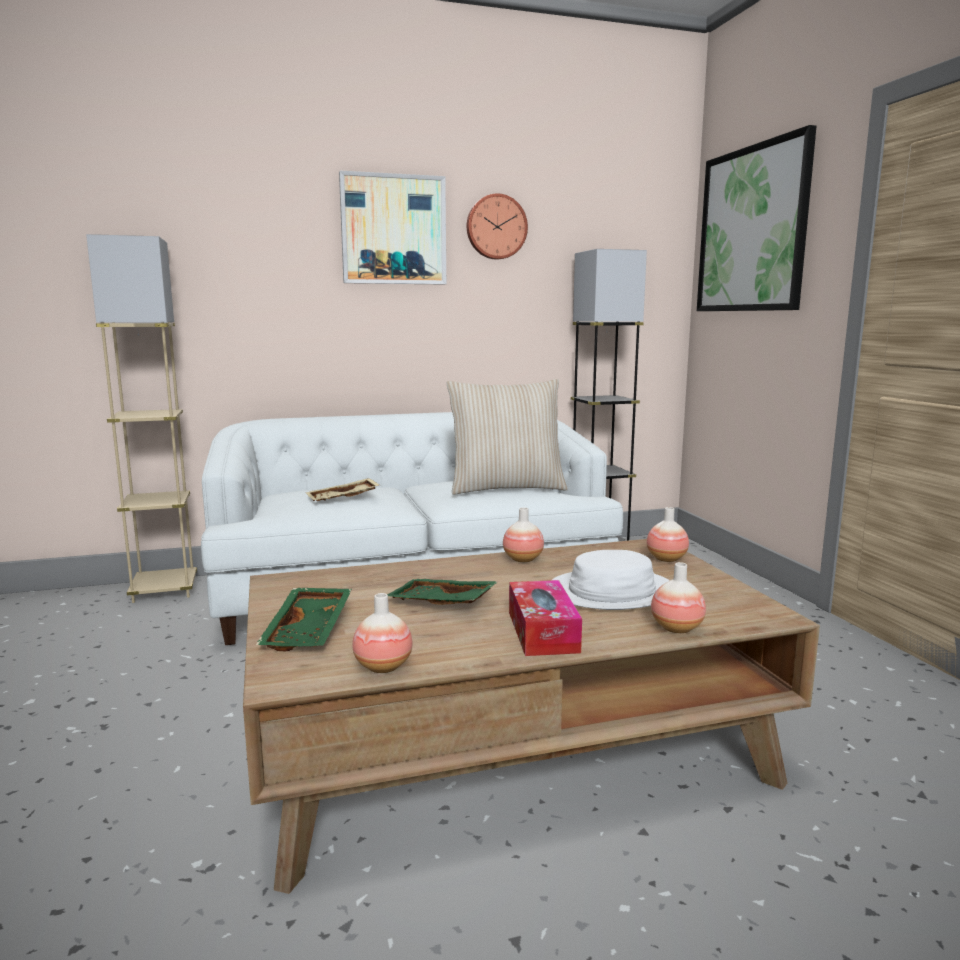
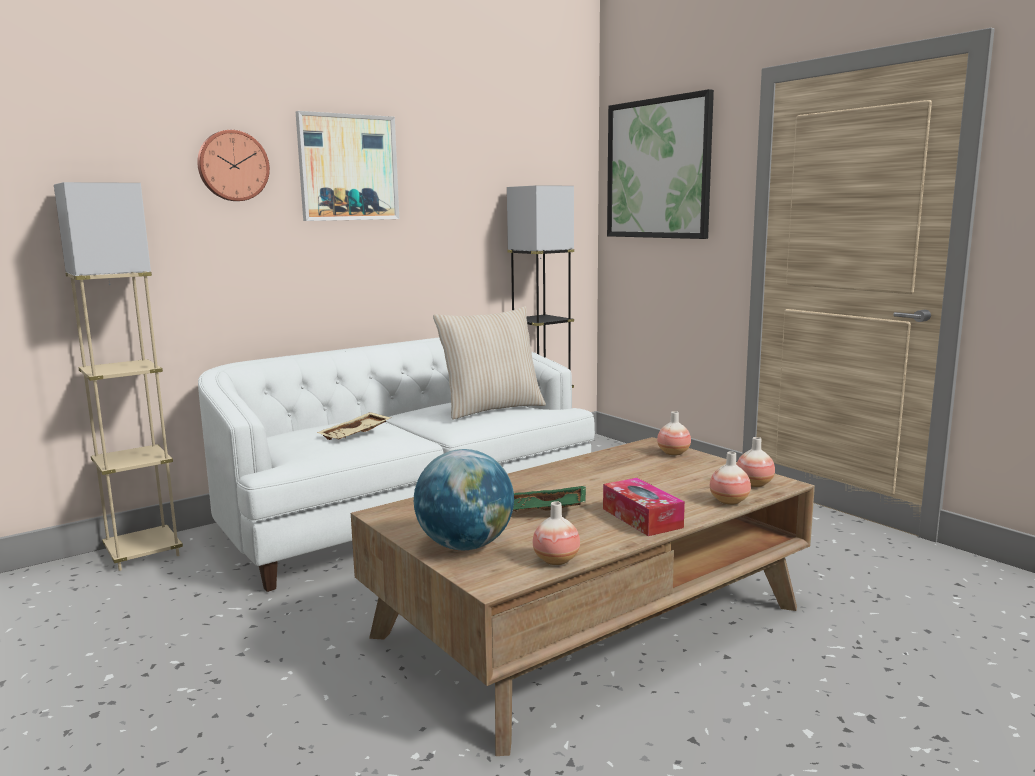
camera: 20 degrees left, 0 degrees up
green tray [256,588,352,651] -> globe [414,449,514,550]
wall clock [467,193,528,260] -> wall clock moved to [197,130,270,201]
vase [503,508,544,562] -> vase moved to [736,437,775,487]
white hat [552,550,670,610] -> none

